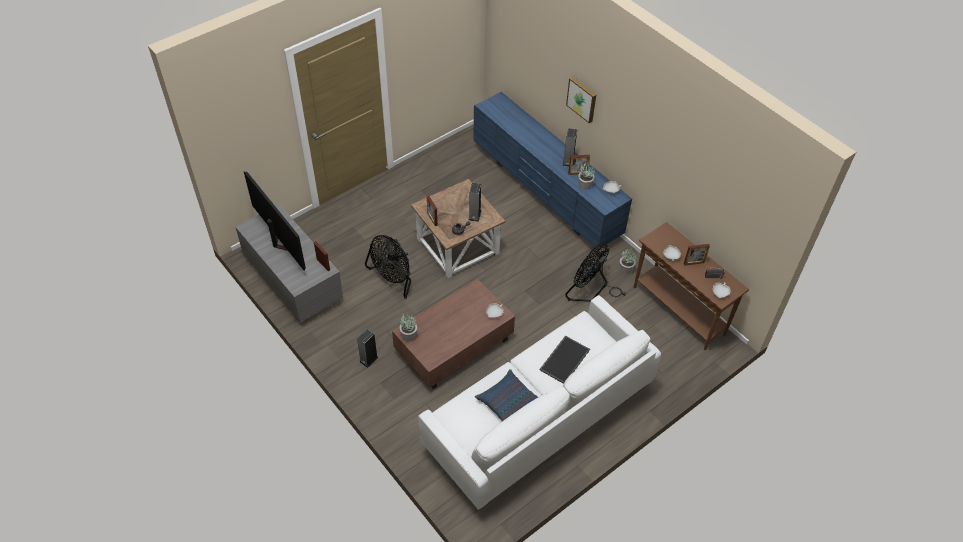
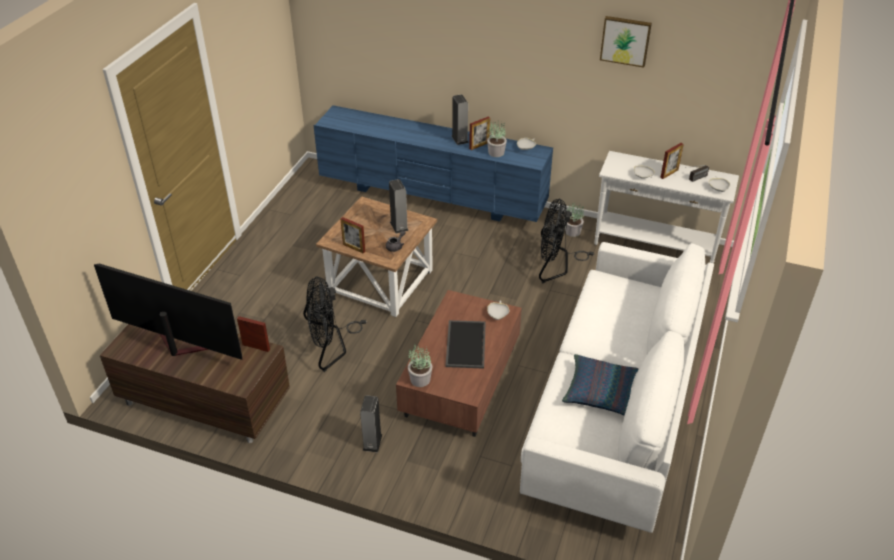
camera: 30 degrees left, 10 degrees down
grey tv stand [236,204,343,323] -> brown tv stand [100,324,290,443]
black fan [365,235,411,299] -> black fan turned 60 degrees clockwise [303,276,367,372]
tray [540,336,590,384] -> tray moved to [445,320,486,369]
picture [566,77,596,124] -> picture moved to [600,16,652,68]
brown console table [634,222,749,350] -> white console table [594,151,739,263]

